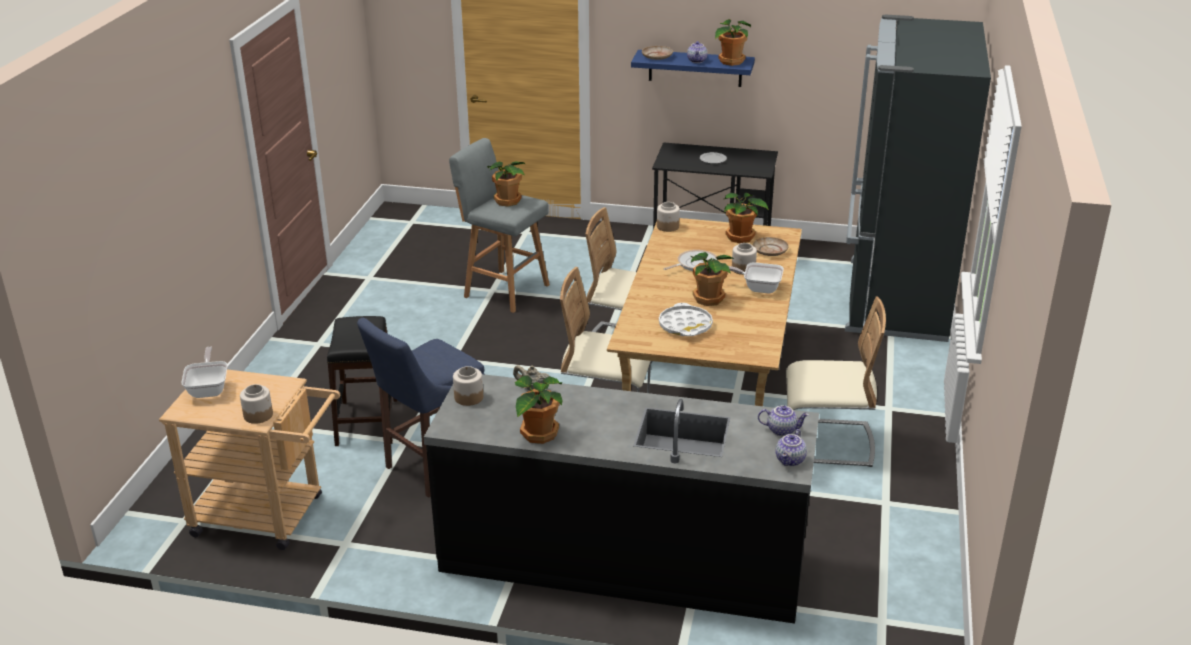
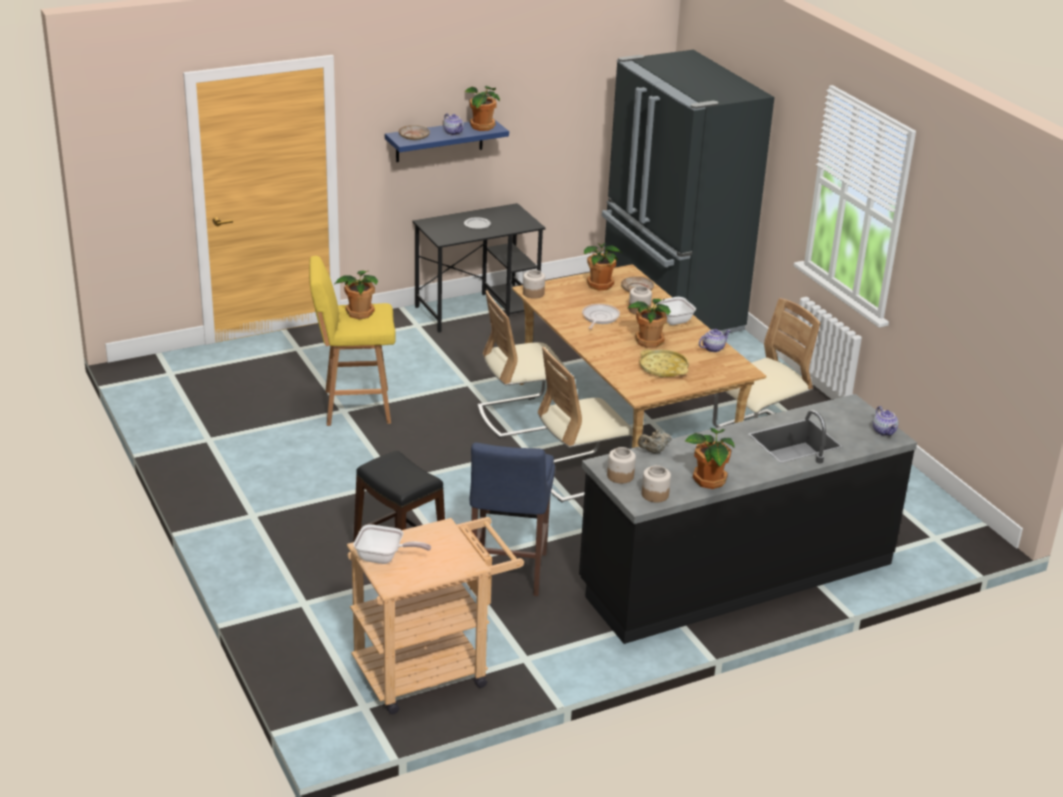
camera: 40 degrees left, 0 degrees up
frying pan [181,346,227,398] -> frying pan turned 150 degrees clockwise [353,524,431,564]
jar [240,384,273,424] -> jar moved to [642,465,671,503]
grey stool [449,138,550,313] -> yellow stool [309,256,396,426]
white tray [659,303,713,336] -> yellow tray [639,350,689,378]
teapot [758,405,809,436] -> teapot moved to [699,329,731,352]

